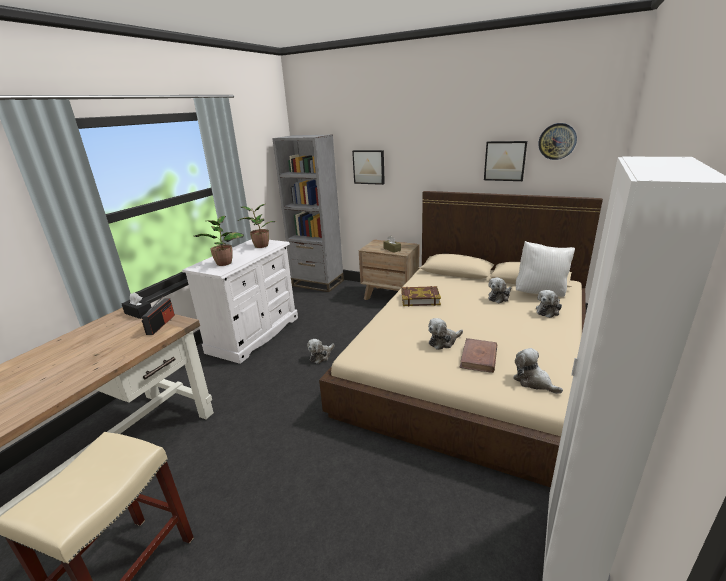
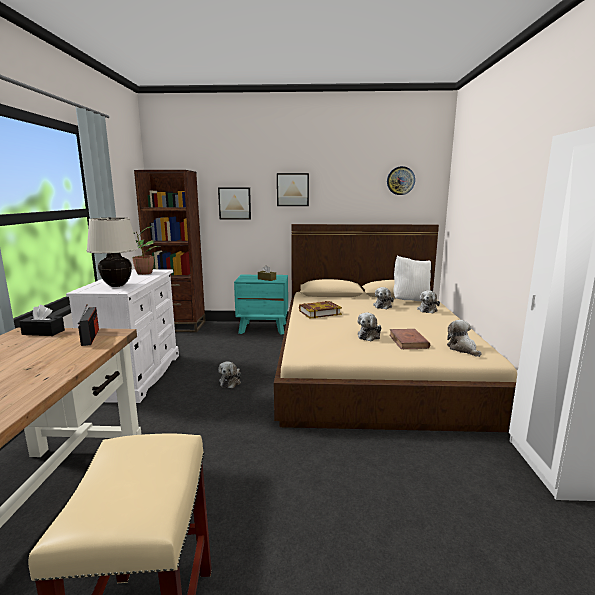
camera: 25 degrees left, 10 degrees down
potted plant [195,216,244,266] -> beige table lamp [86,217,139,287]
grey bookcase [272,135,344,292] -> brown bookcase [134,170,206,332]
brown nightstand [359,240,419,300] -> turquoise nightstand [234,275,288,335]
picture [484,141,527,181] -> picture moved to [277,173,309,206]
plush toy [513,348,563,394] -> plush toy turned 45 degrees clockwise [447,320,482,357]

